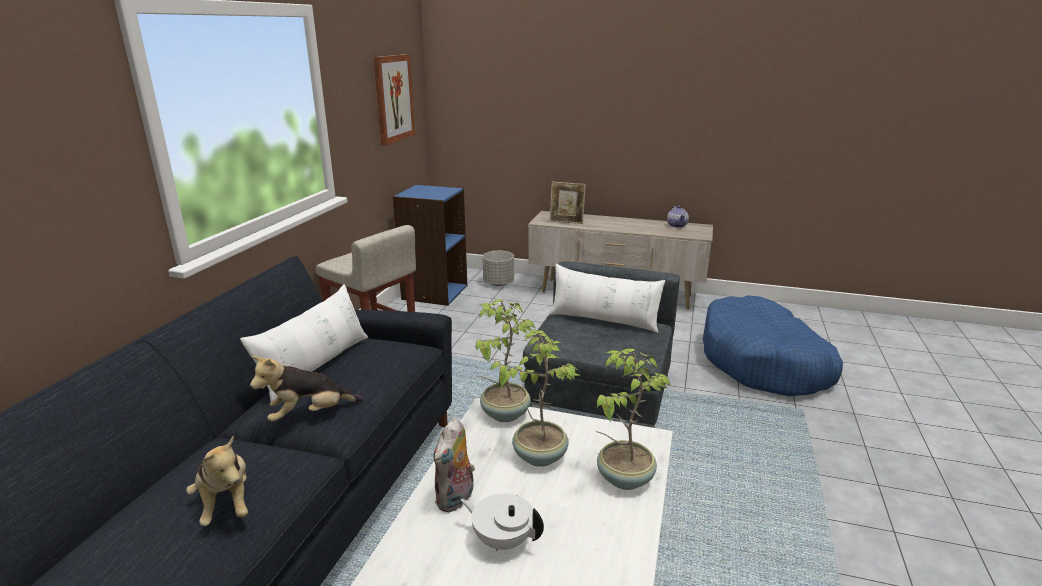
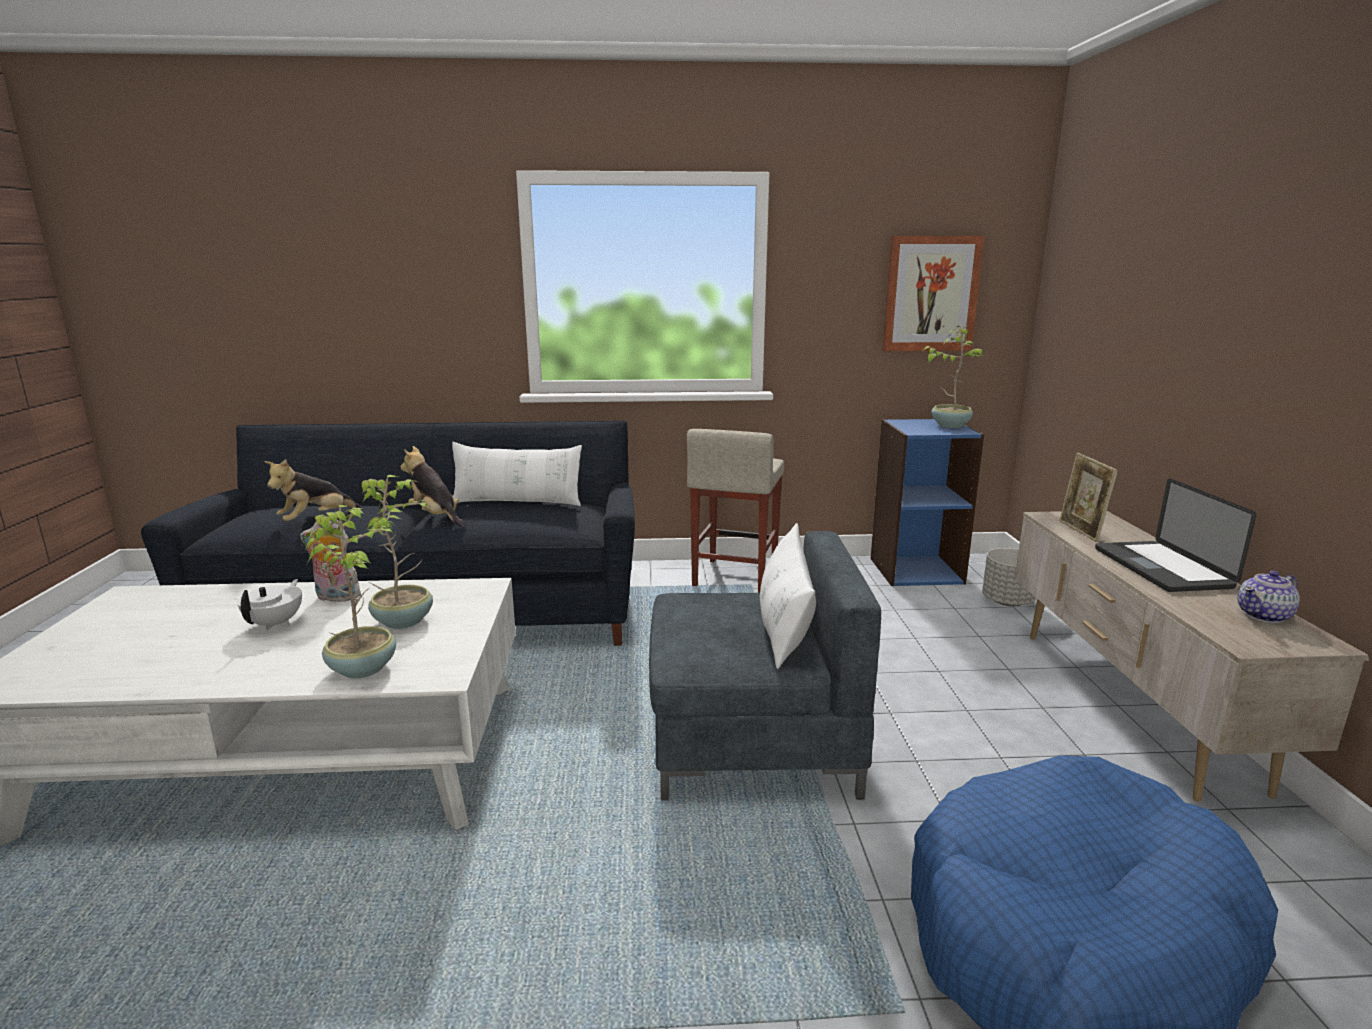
camera: 70 degrees right, 5 degrees down
potted plant [475,299,535,422] -> potted plant moved to [923,326,985,428]
none -> laptop [1095,478,1256,592]

